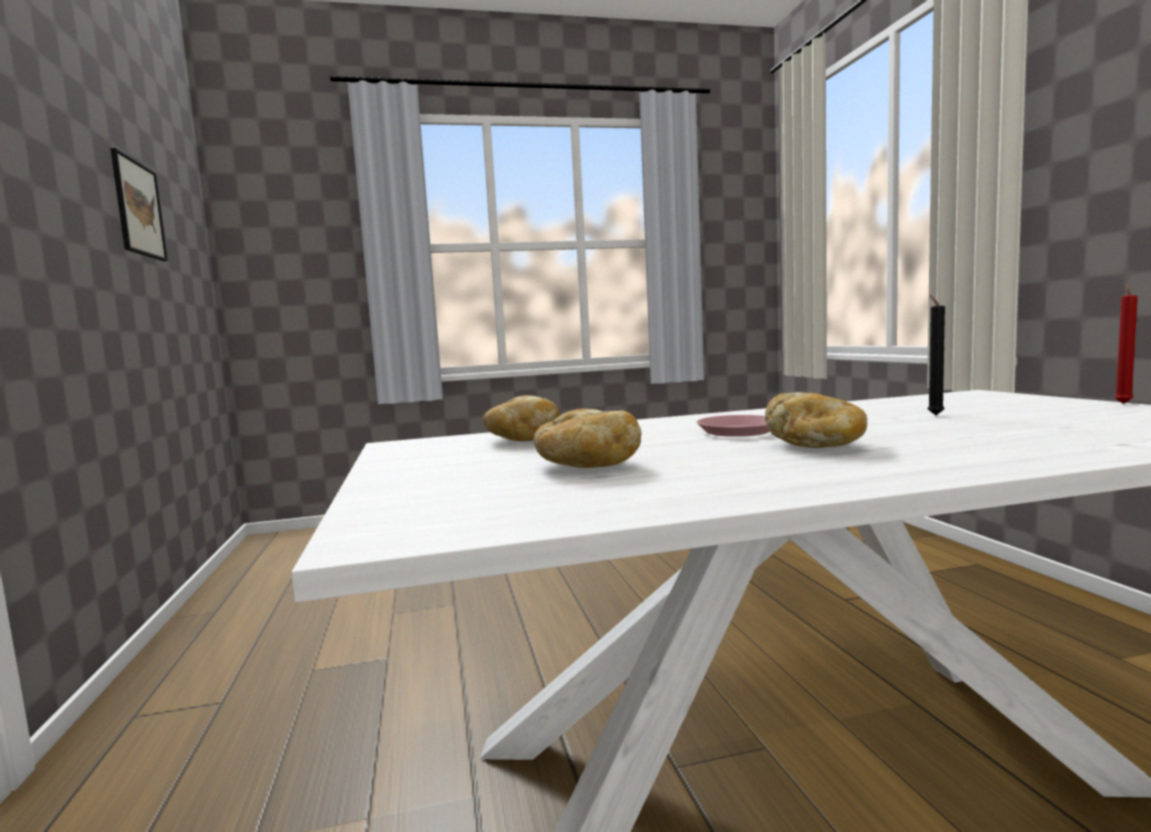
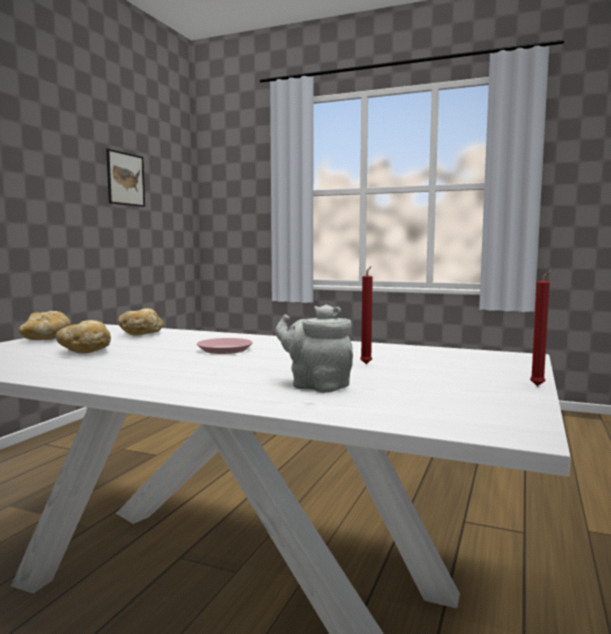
camera: 35 degrees right, 0 degrees up
bread [765,392,867,448] -> bread moved to [18,311,71,340]
black candle [927,295,945,415] -> red candle [360,266,373,364]
none -> grey teapot [275,304,353,393]

